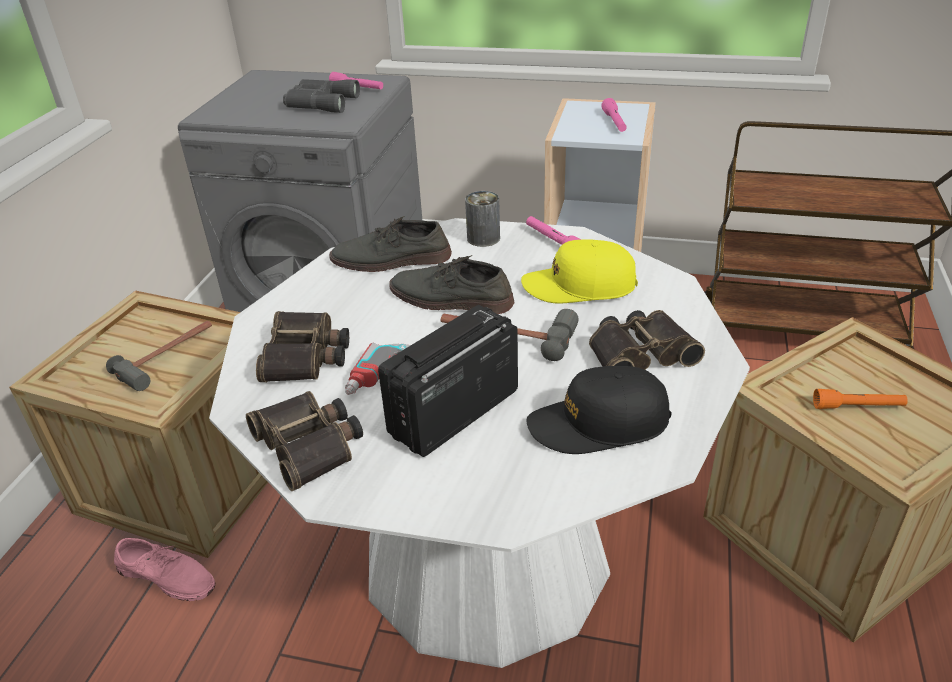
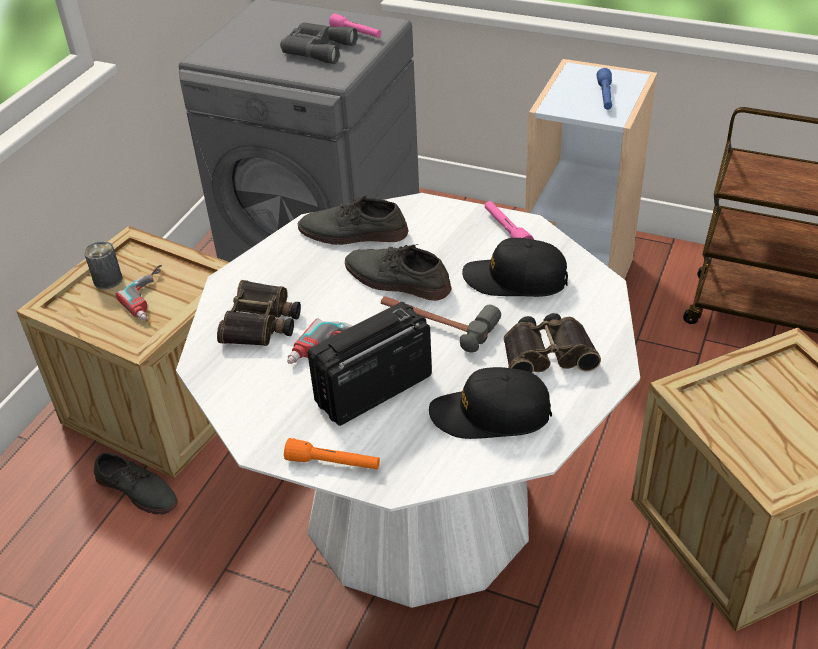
camera: 10 degrees right, 5 degrees up
hammer [106,321,212,391] -> power drill [116,265,162,320]
pink shoe [114,538,216,601] -> grey shoe [94,453,178,515]
binoculars [246,391,363,491] -> none
can [465,191,500,247] -> can moved to [84,241,122,289]
yellow cap [521,239,638,303] -> black cap [462,238,568,297]
pink flashlight [601,98,627,132] -> blue flashlight [597,68,612,110]
orange flashlight [813,389,908,409] -> orange flashlight moved to [284,438,380,469]

